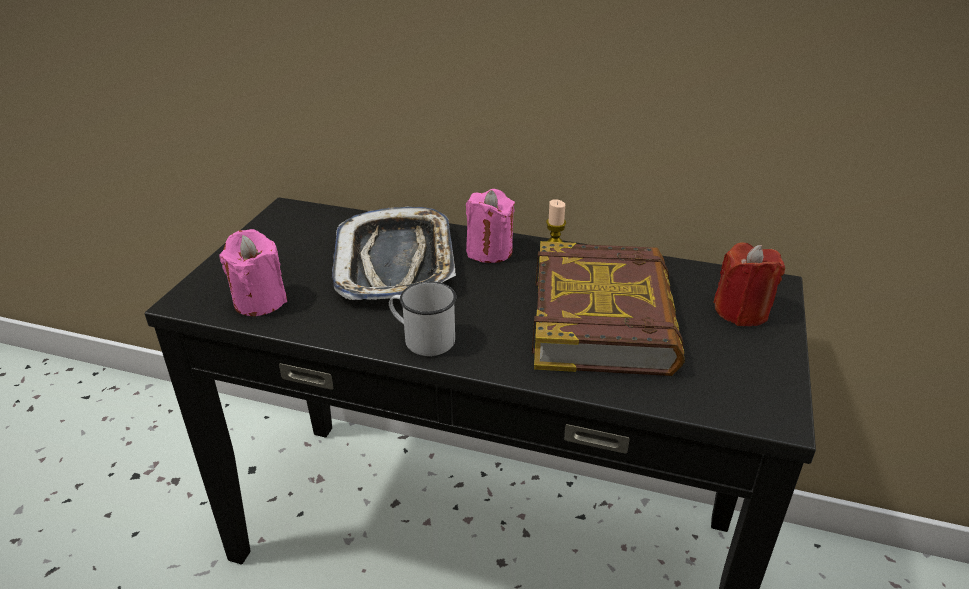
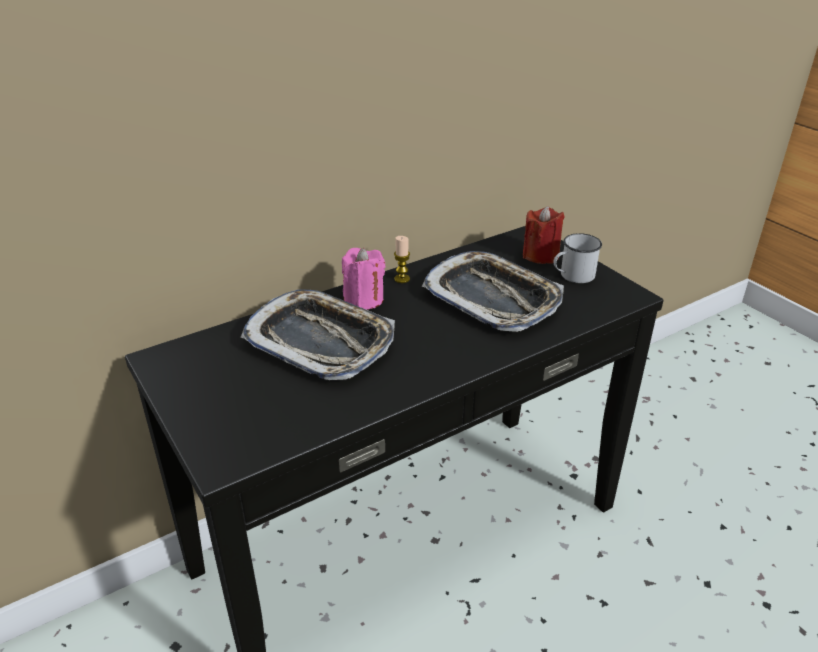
camera: 50 degrees left, 0 degrees up
pink candle [219,229,287,316] -> none
white mug [389,281,456,356] -> white mug moved to [553,233,602,283]
book [532,241,685,376] -> tray [422,251,564,332]

